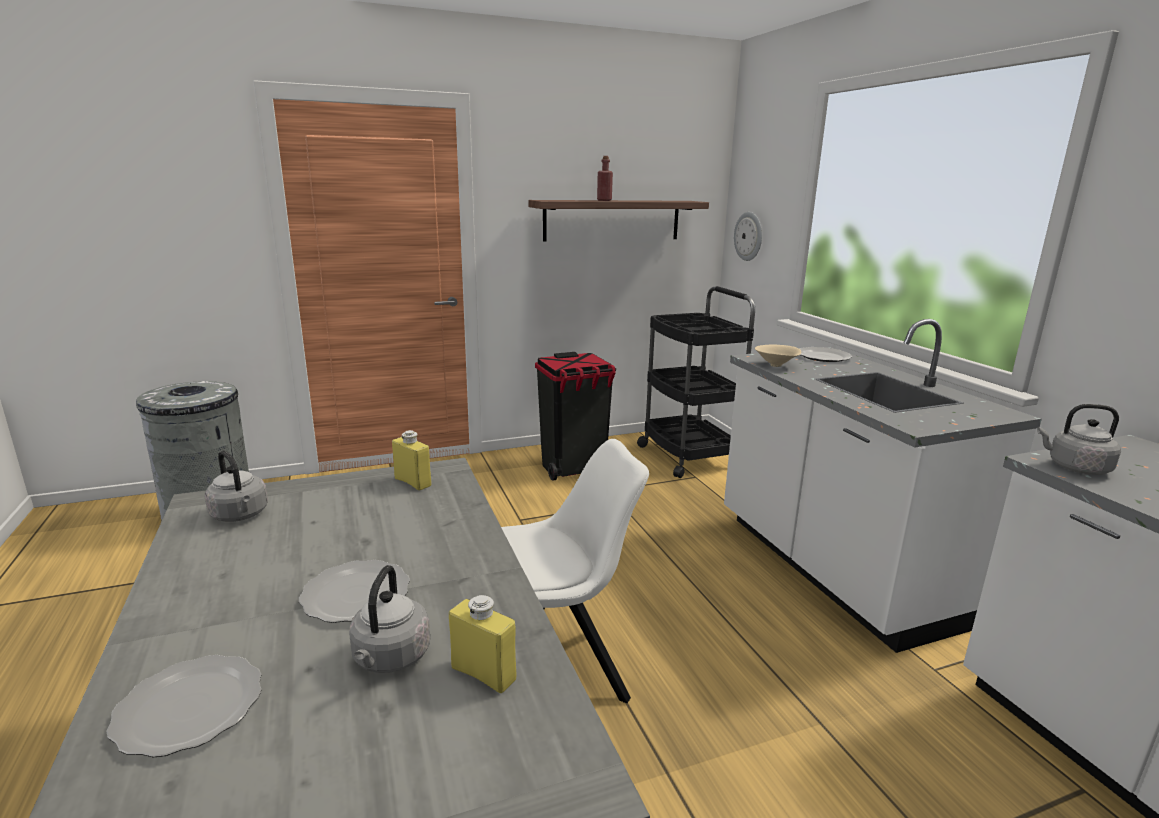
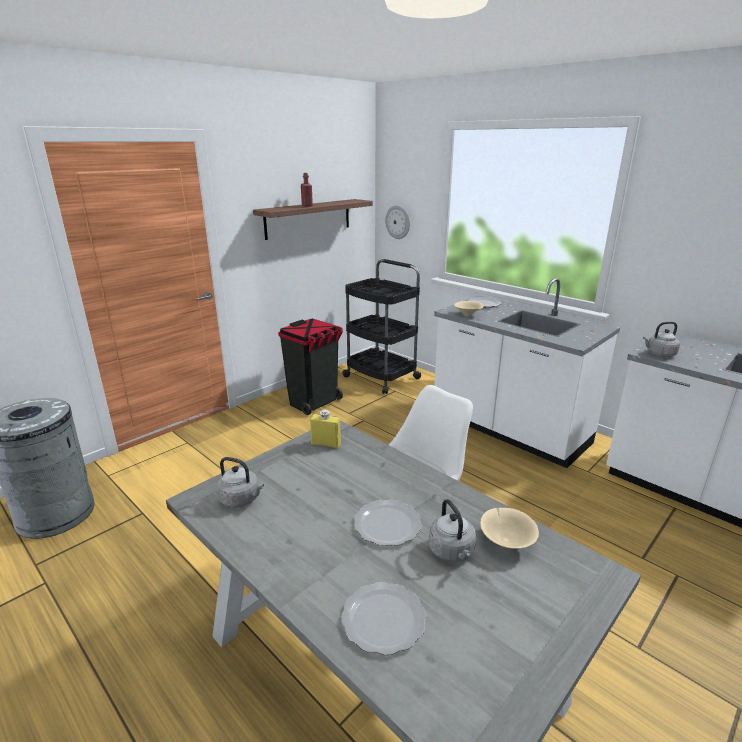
camera: 25 degrees left, 5 degrees up
yellow bottle [449,595,516,693] -> beige bowl [480,508,539,549]

